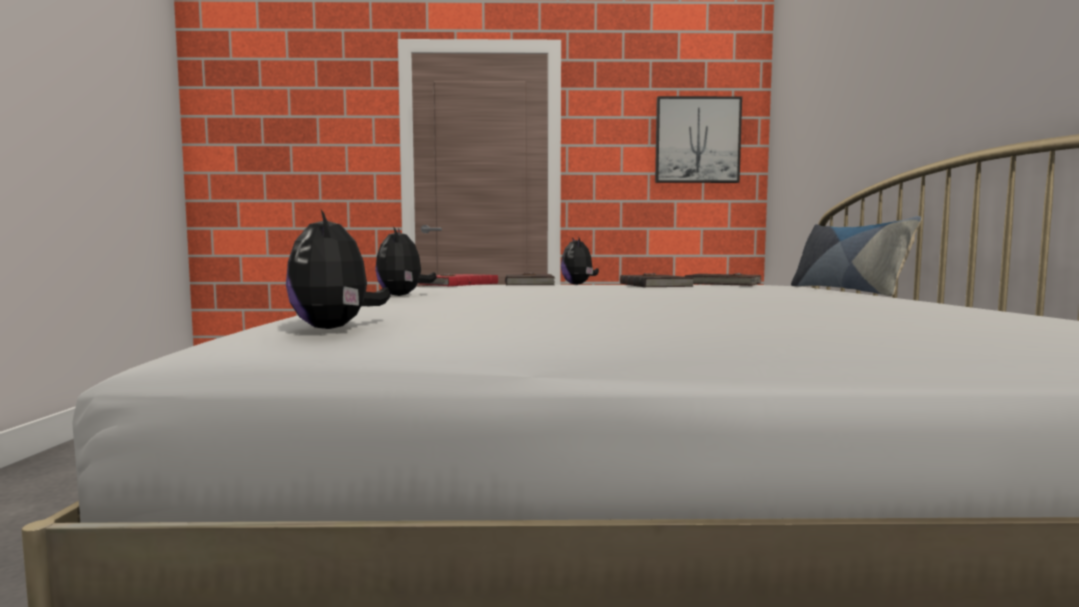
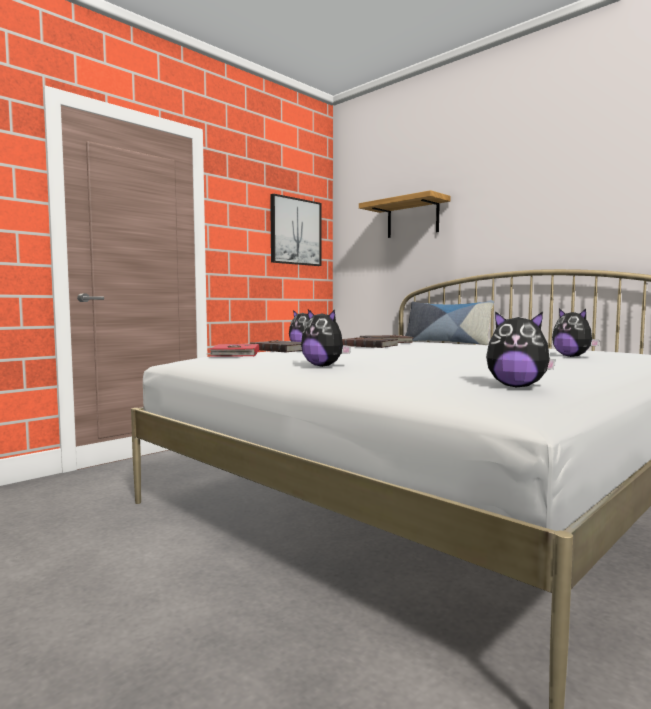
camera: 45 degrees left, 0 degrees up
none -> shelf [359,190,451,238]
none -> plush toy [552,309,600,357]

